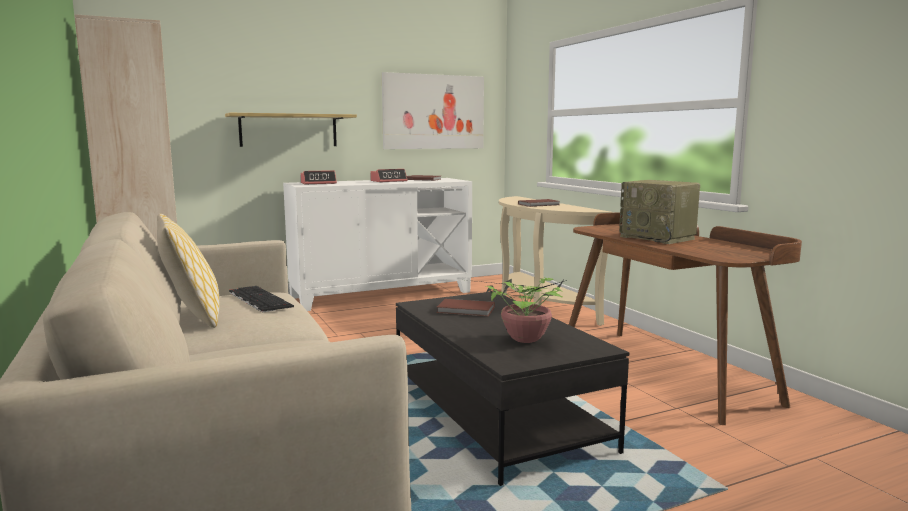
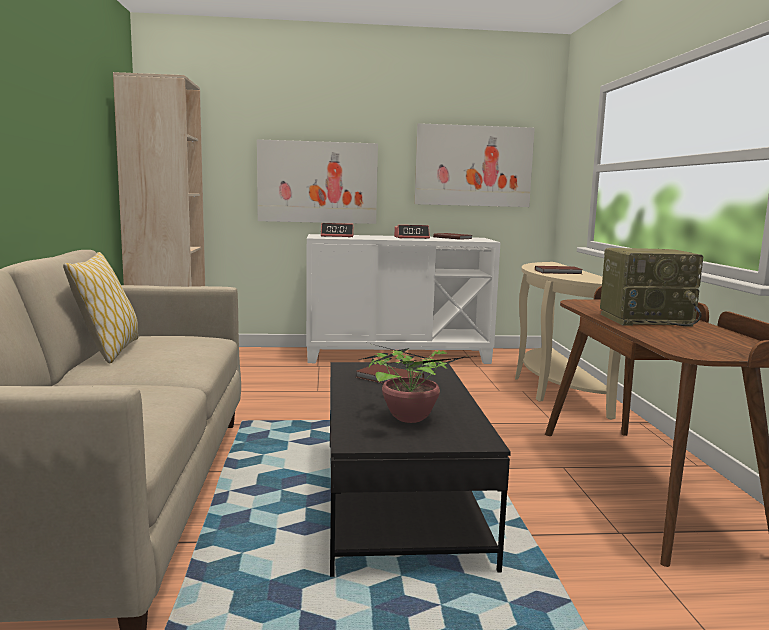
camera: 20 degrees right, 0 degrees up
shelf [225,113,357,147] -> picture [257,139,378,224]
keyboard [229,286,294,313] -> none
radio [619,180,700,244] -> radio turned 75 degrees counterclockwise [600,248,703,327]

